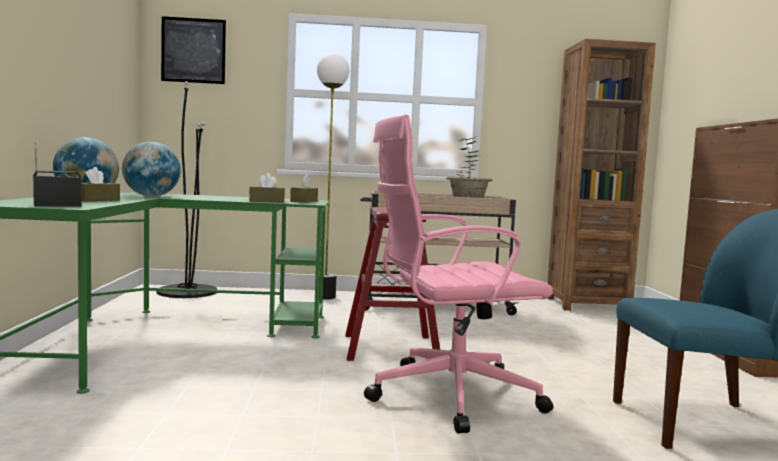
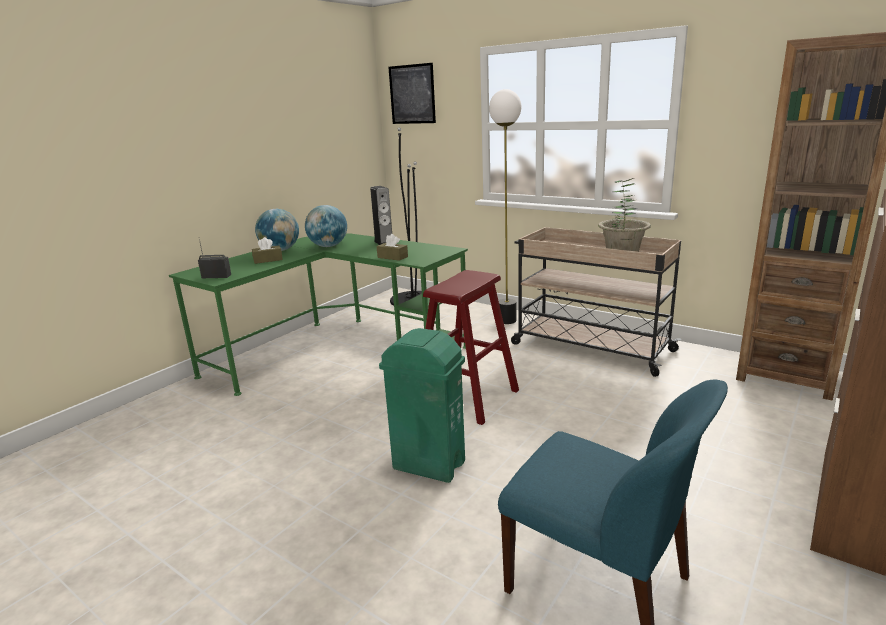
camera: 40 degrees right, 15 degrees up
brown tissue box [290,174,318,203] -> none
pink office chair [364,114,553,434] -> green trash can [379,328,465,483]
none -> speaker [370,186,392,245]

